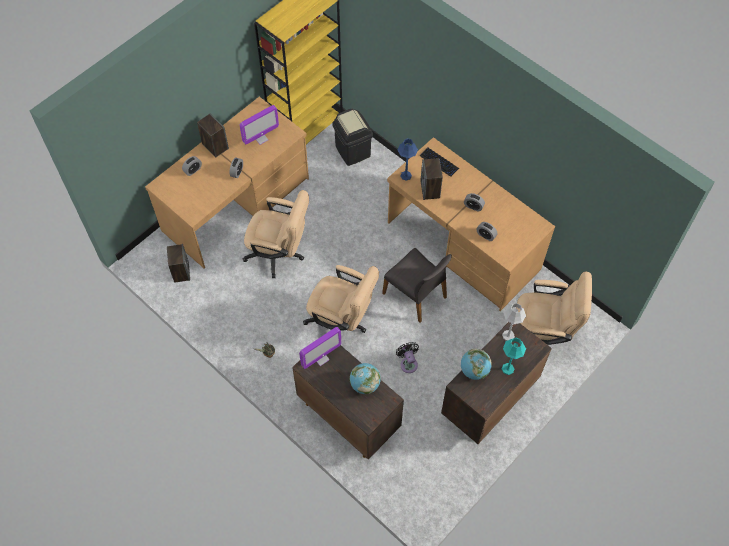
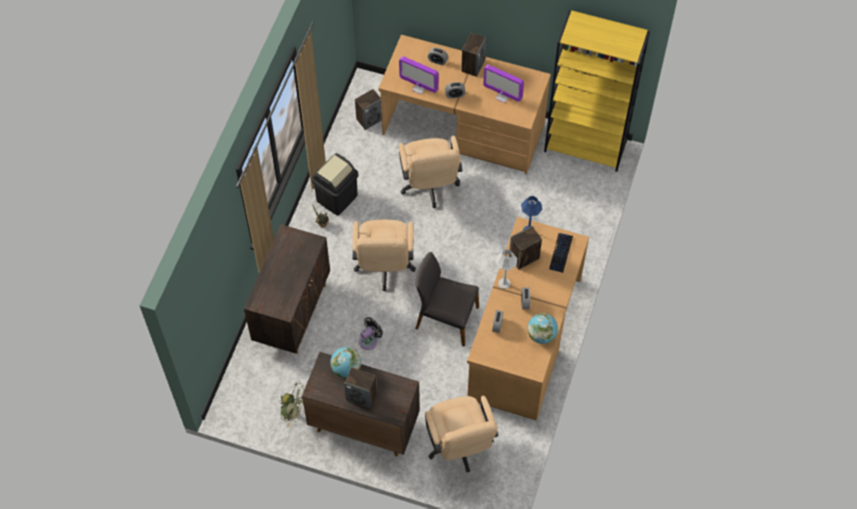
camera: 65 degrees right, 0 degrees up
monitor [299,327,341,369] -> monitor moved to [399,56,439,94]
black trash can [332,108,373,166] -> black trash can moved to [311,153,359,215]
globe [349,363,381,394] -> globe moved to [528,313,558,344]
grey chair [382,248,452,323] -> grey chair turned 90 degrees clockwise [415,252,479,347]
grey table lamp [502,303,526,341] -> grey table lamp moved to [496,250,517,289]
turquoise table lamp [502,338,526,375] -> speaker [344,367,377,409]
none -> green fan [280,383,305,427]

